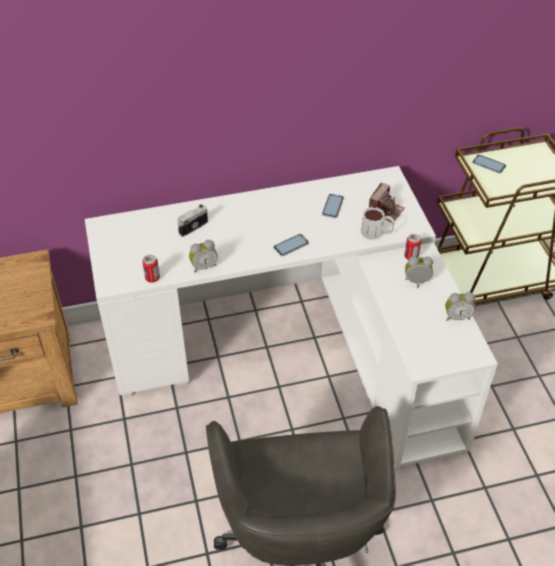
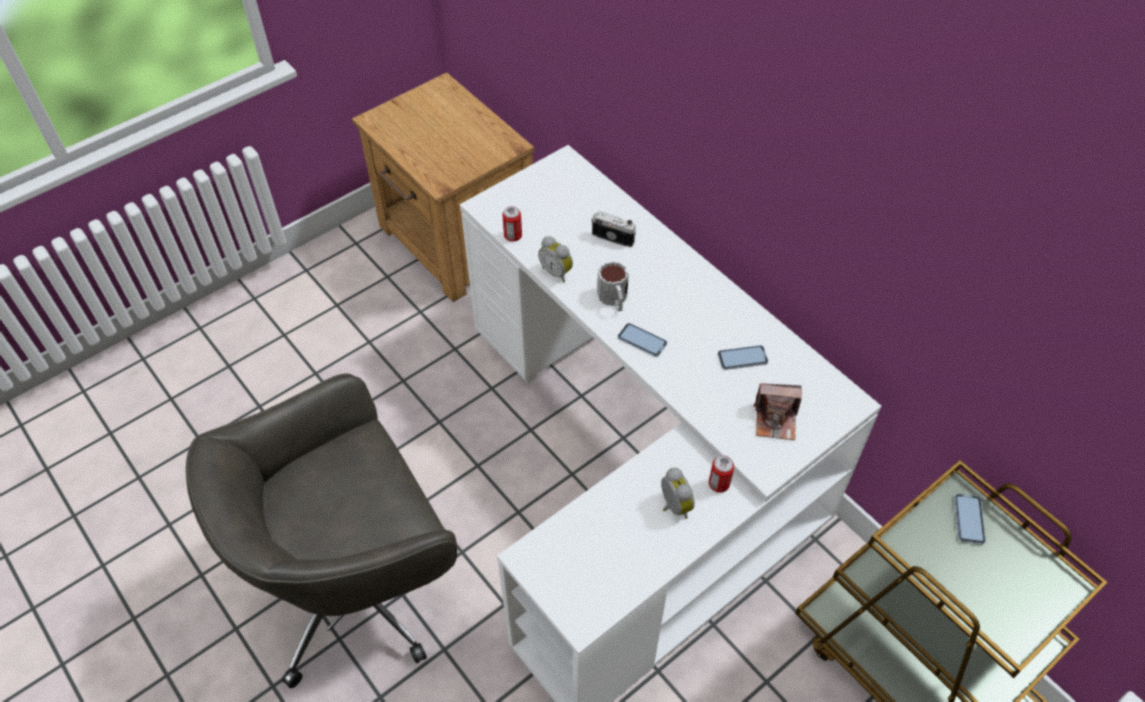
camera: 65 degrees right, 5 degrees up
mug [361,207,394,240] -> mug moved to [597,261,629,311]
alarm clock [445,292,475,321] -> none

